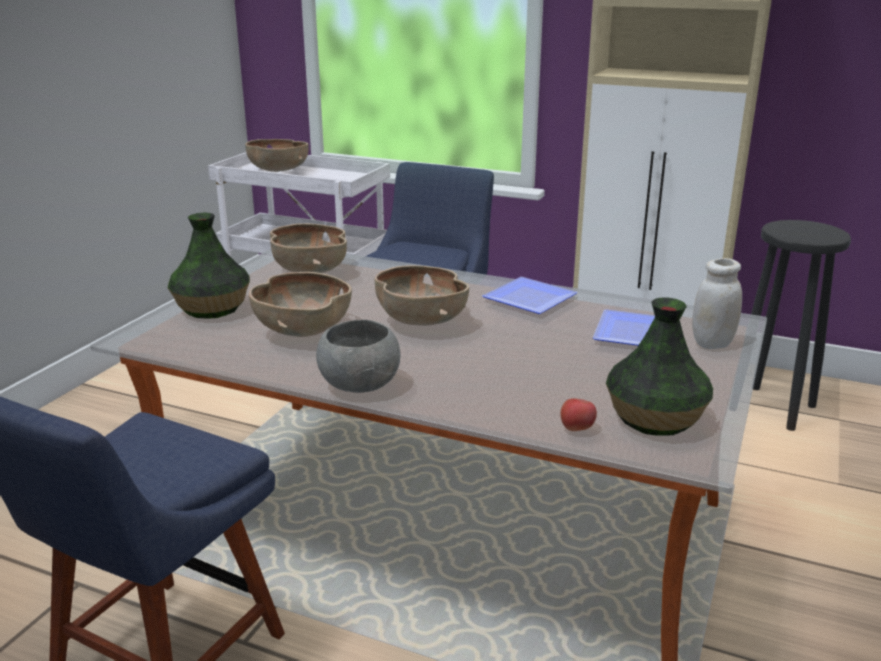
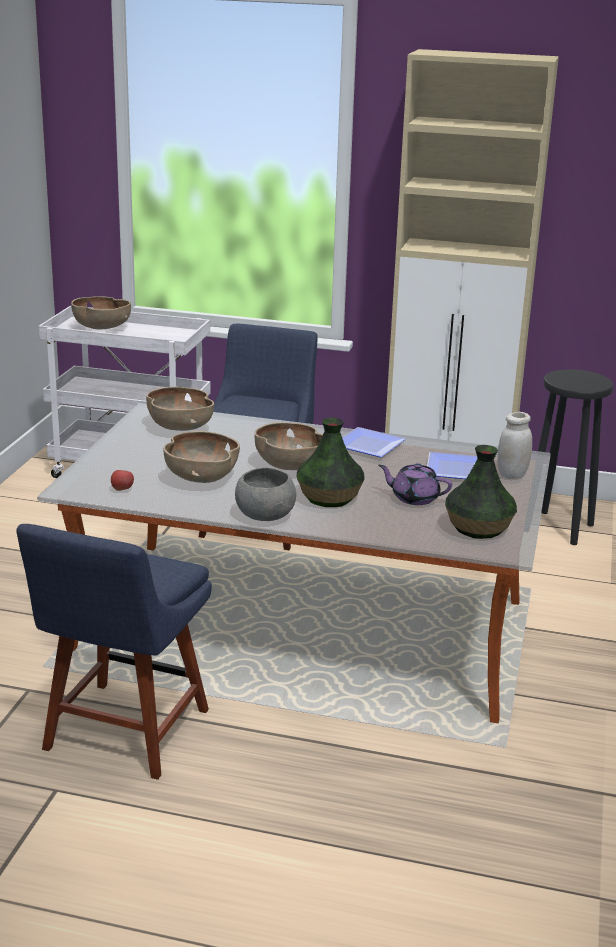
camera: 10 degrees left, 0 degrees up
vase [168,213,250,319] -> vase moved to [297,417,365,507]
apple [561,398,597,431] -> apple moved to [111,470,134,491]
none -> purple teapot [378,463,452,505]

